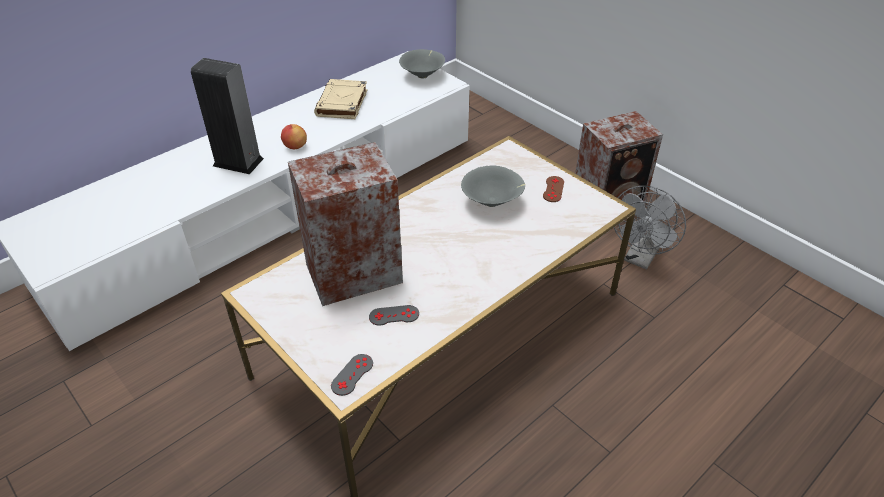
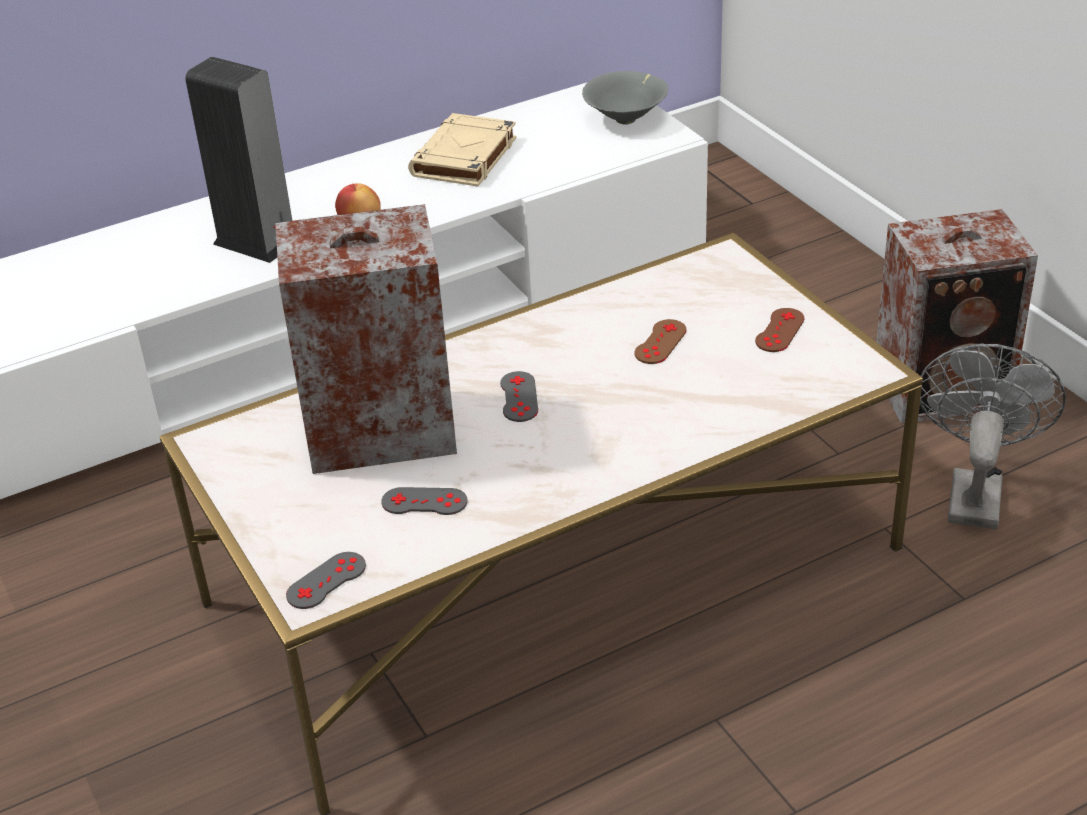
camera: 15 degrees right, 5 degrees down
grey bowl [461,165,525,207] -> brown game controller [635,319,686,364]
grey fan [614,185,686,269] -> grey fan turned 150 degrees clockwise [920,343,1066,529]
none -> grey game controller [500,371,538,422]

